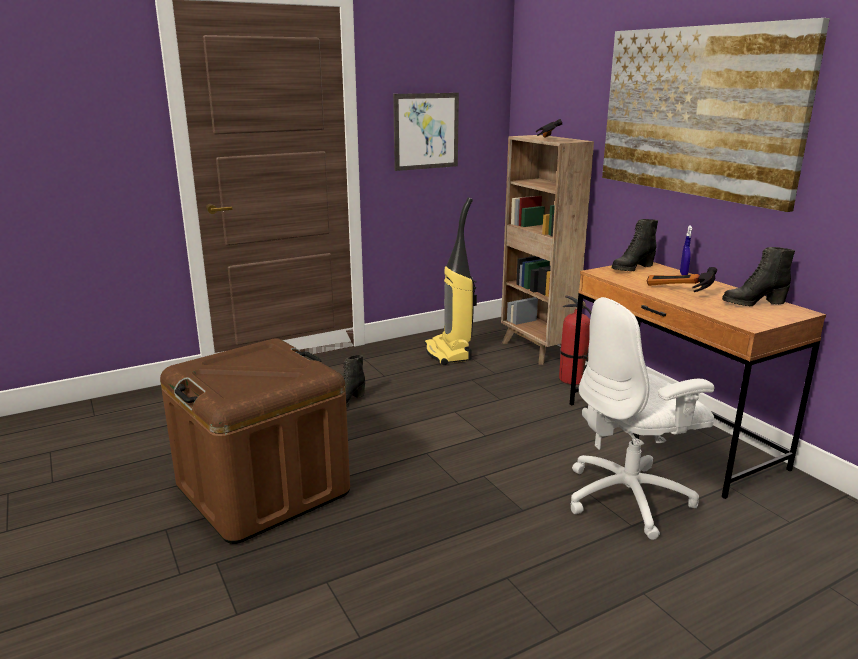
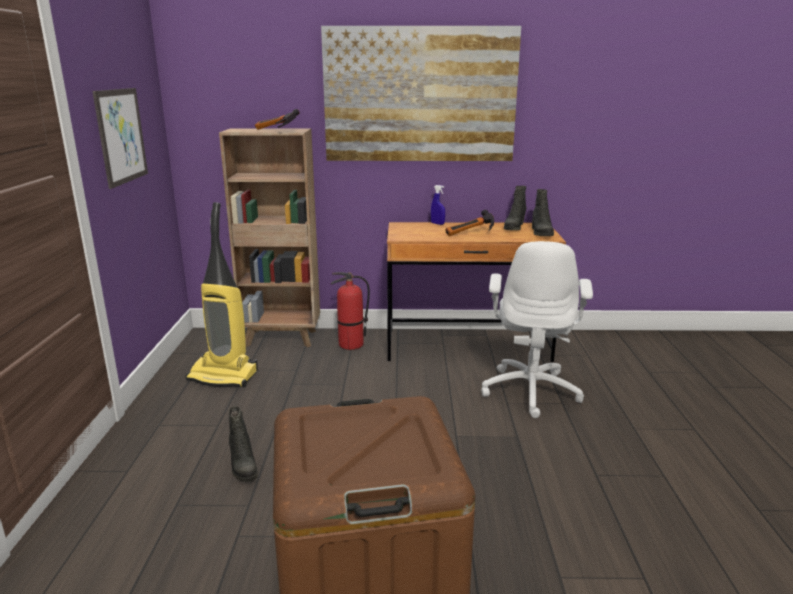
camera: 60 degrees left, 0 degrees up
black boot [612,219,658,271] -> black boot moved to [532,189,554,236]

